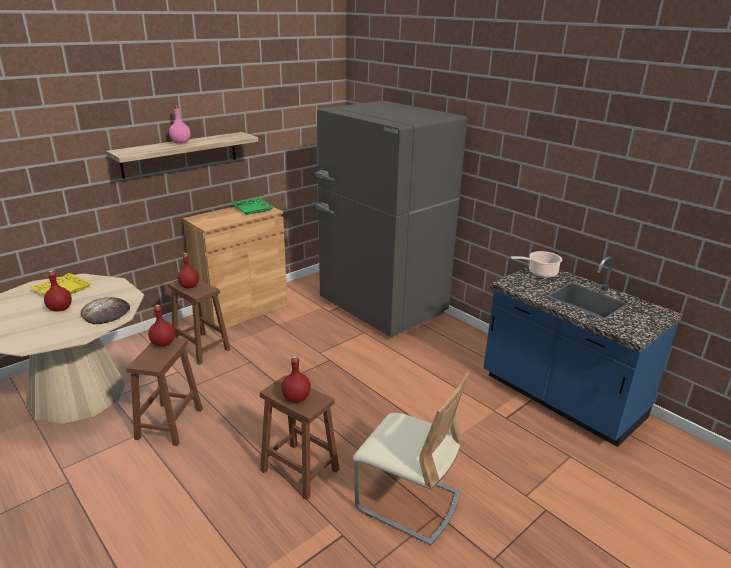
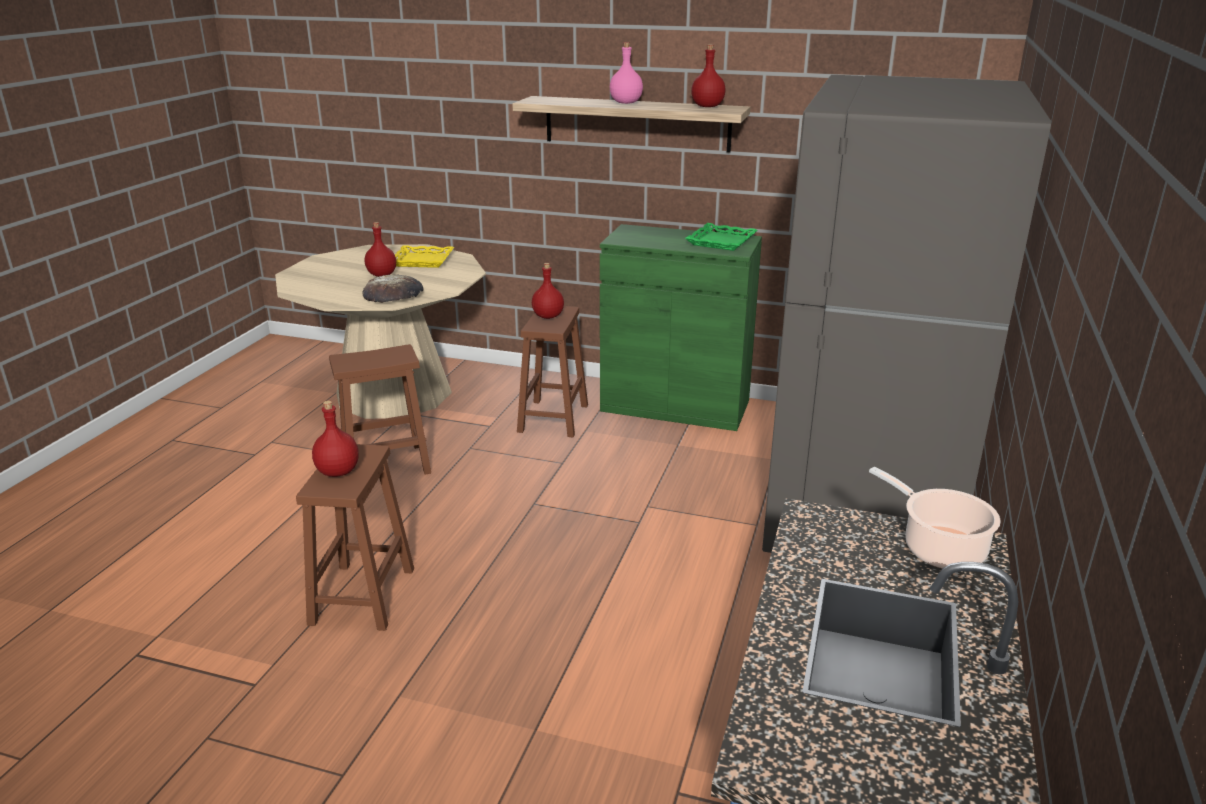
camera: 60 degrees right, 0 degrees up
red bottle [148,305,175,346] -> red bottle moved to [691,44,725,107]
brown cabinet [183,202,287,332] -> green cabinet [600,224,762,431]
beige chair [353,370,470,545] -> none

